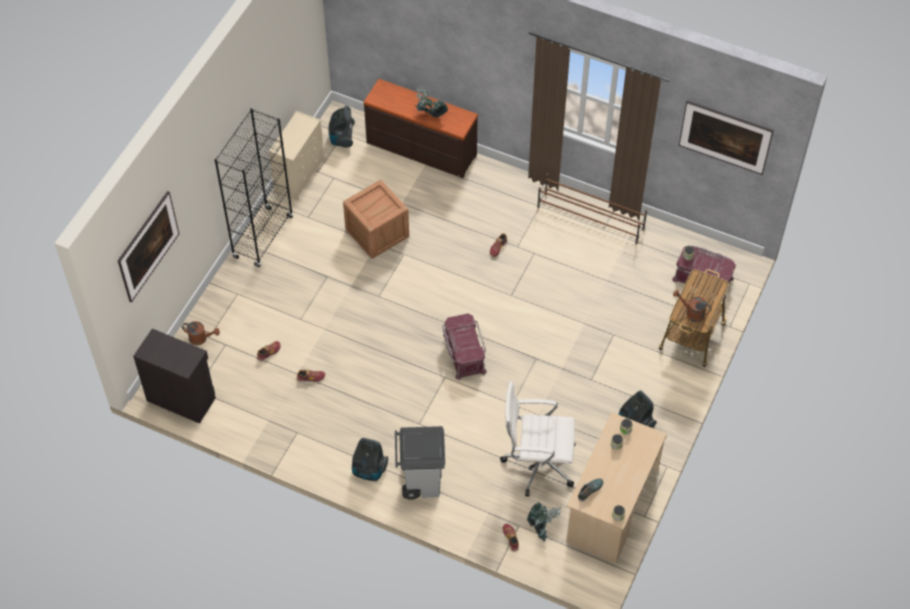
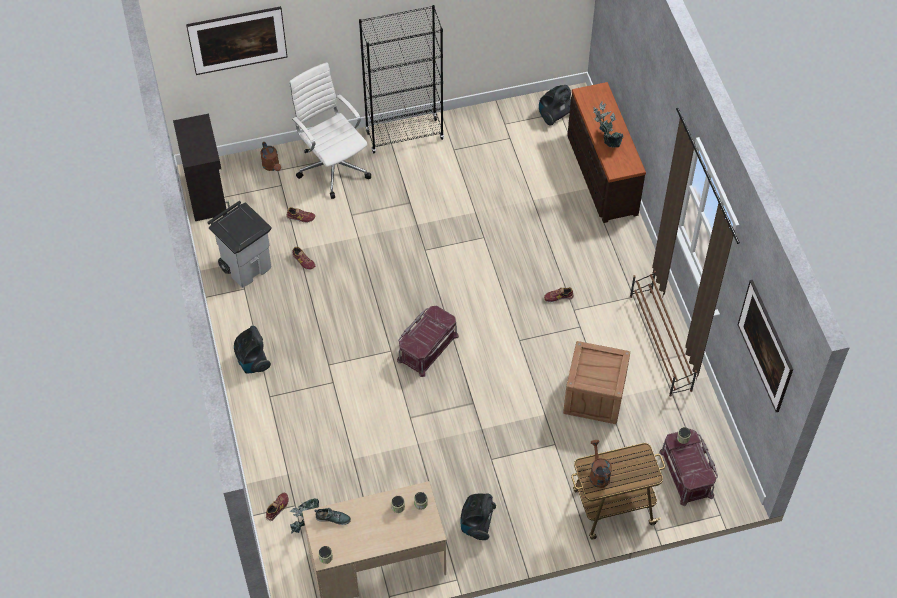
camera: 50 degrees right, 0 degrees up
beige dresser [269,111,325,201] -> none
crate [343,180,409,259] -> crate moved to [563,341,630,424]
grey trash can [395,426,445,500] -> grey trash can moved to [207,200,272,288]
white office chair [500,381,576,496] -> white office chair moved to [289,62,371,199]

